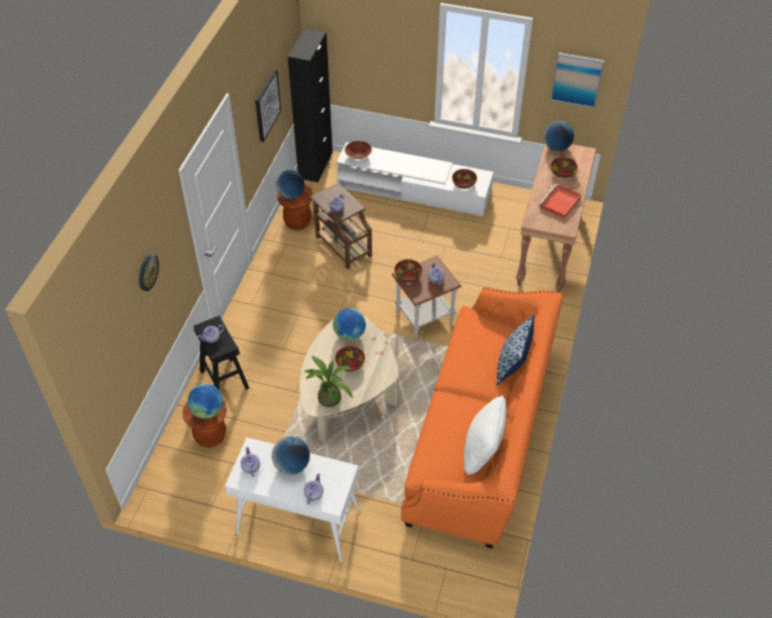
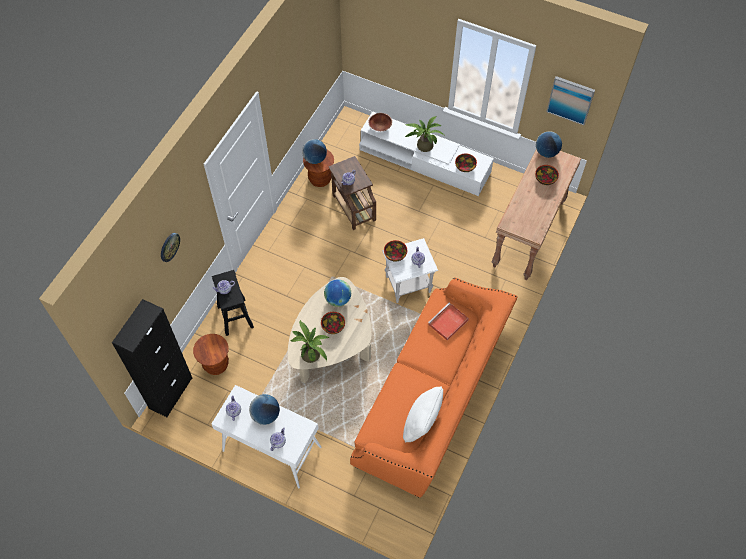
camera: 10 degrees right, 10 degrees up
globe [188,384,223,419] -> none
picture [255,69,281,142] -> none
black cabinet [288,28,333,182] -> black cabinet moved to [112,299,192,417]
brown side table [391,256,462,338] -> white side table [382,238,438,303]
pillow [496,315,535,385] -> none
red tray [539,184,581,219] -> red tray moved to [428,303,469,341]
none -> potted plant [405,116,444,152]

